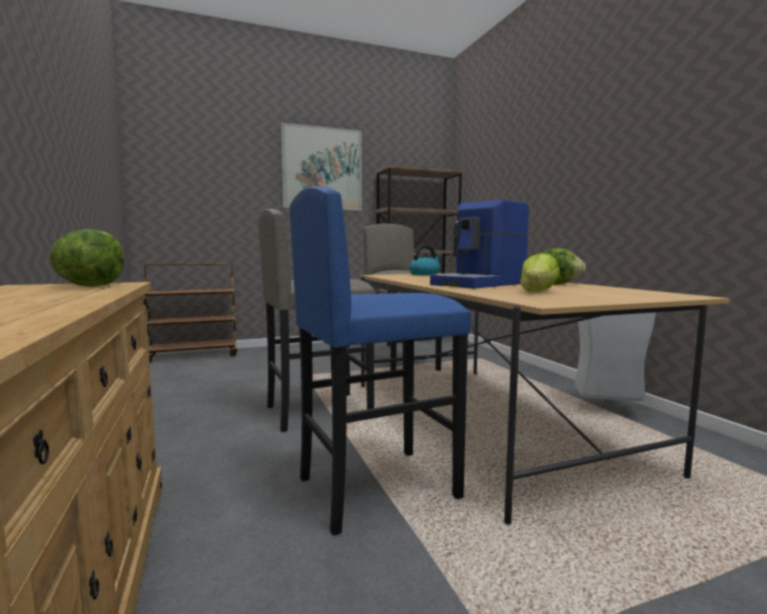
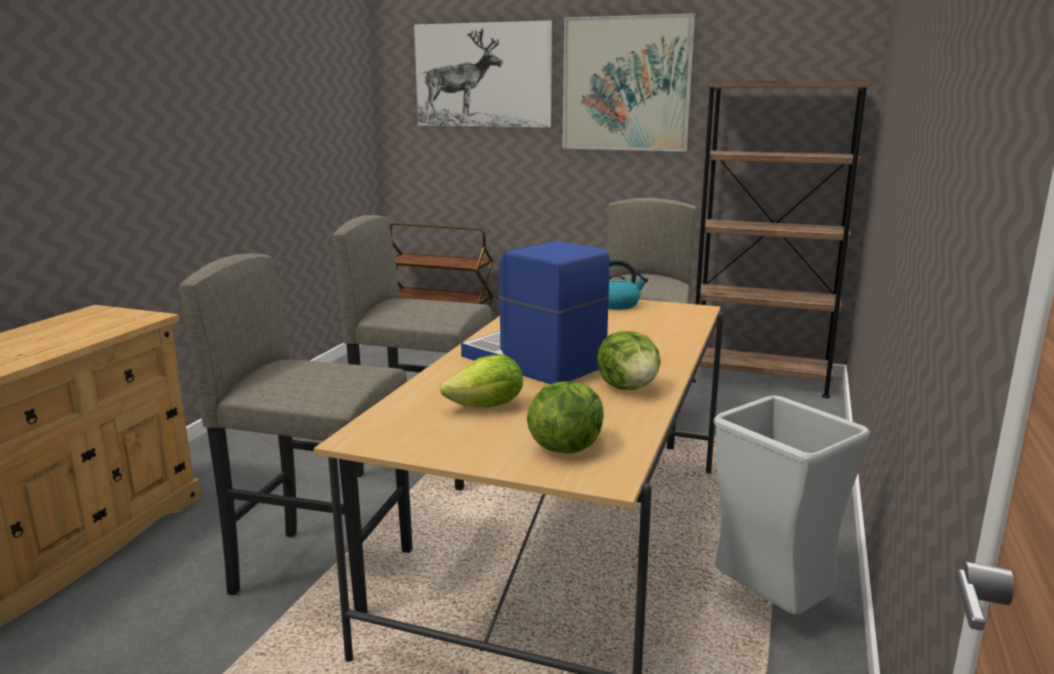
camera: 40 degrees right, 10 degrees up
lettuce [50,229,124,287] -> lettuce moved to [527,381,604,454]
blue stool [289,186,471,536] -> grey stool [180,254,413,613]
coffee machine [430,199,529,289] -> coffee machine turned 45 degrees clockwise [461,241,610,384]
none -> picture [414,21,552,127]

